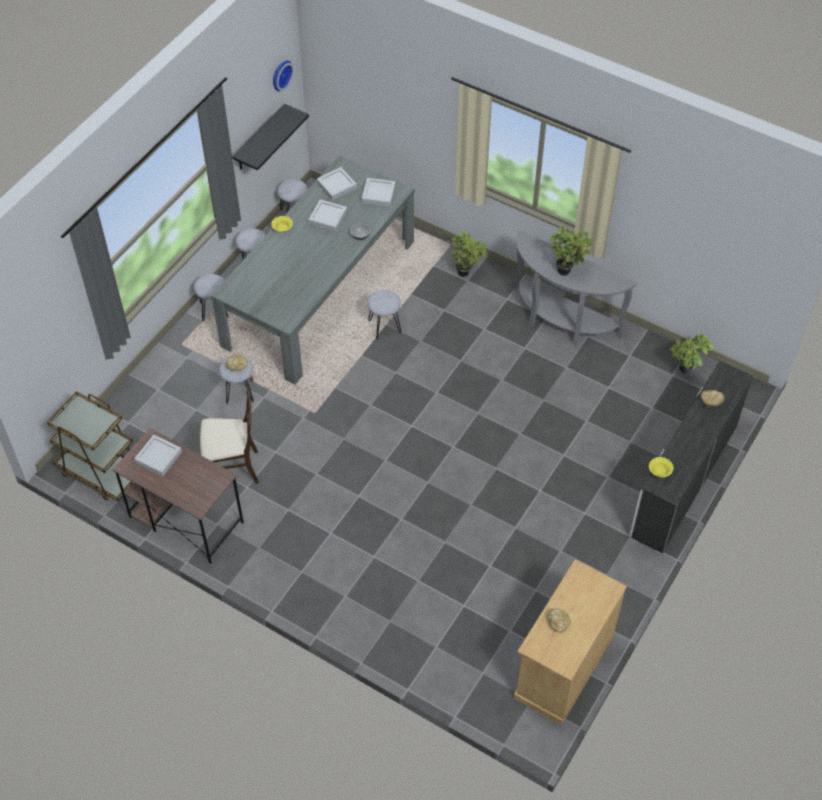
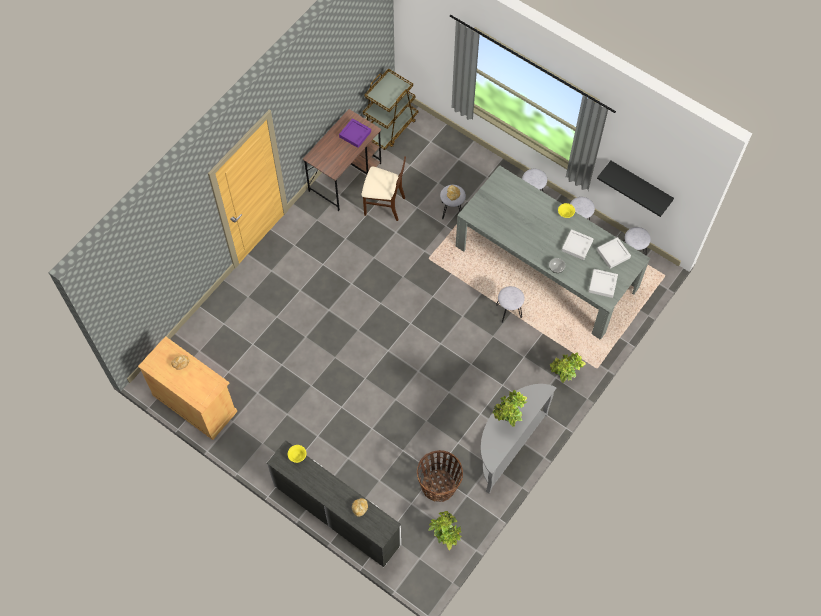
camera: 95 degrees right, 10 degrees up
grey tray [134,435,182,476] -> purple tray [339,118,371,148]
beige chair [200,389,259,484] -> beige chair turned 75 degrees counterclockwise [362,156,406,221]
wall clock [273,60,294,91] -> none
none -> basket [417,450,463,502]

